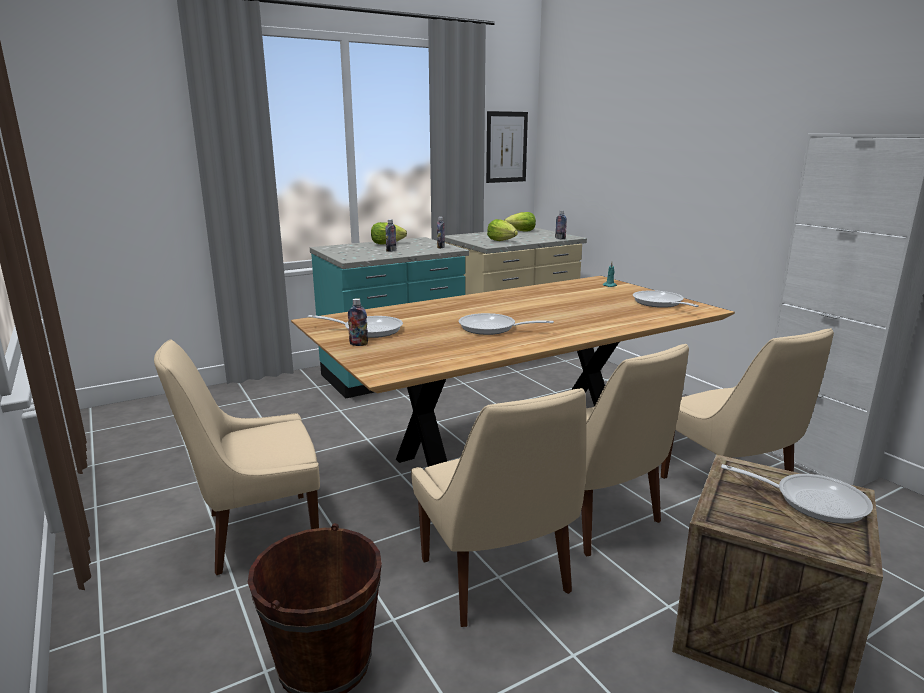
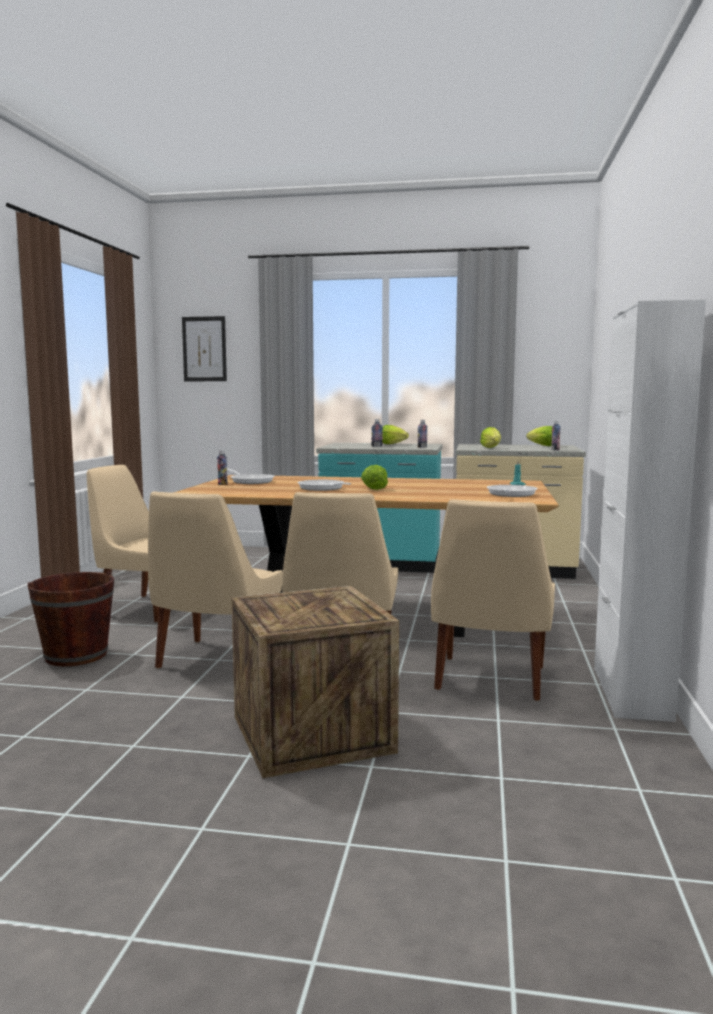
camera: 40 degrees right, 10 degrees down
picture [486,111,528,183] -> picture moved to [182,316,227,381]
frying pan [721,464,873,524] -> none
none -> lettuce [361,465,388,490]

